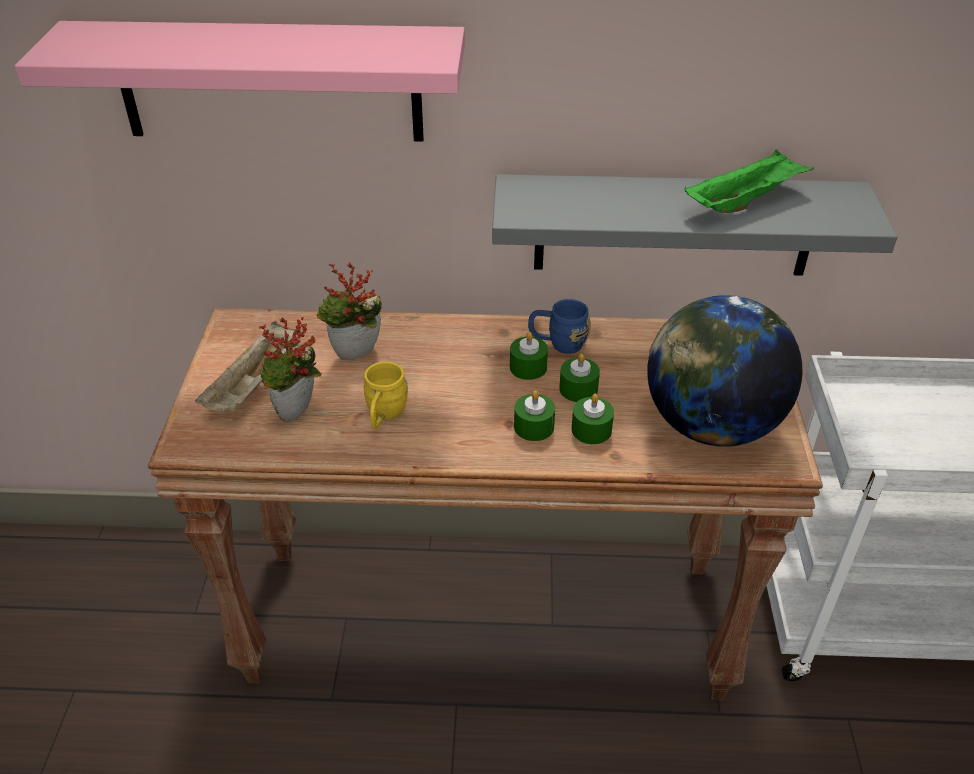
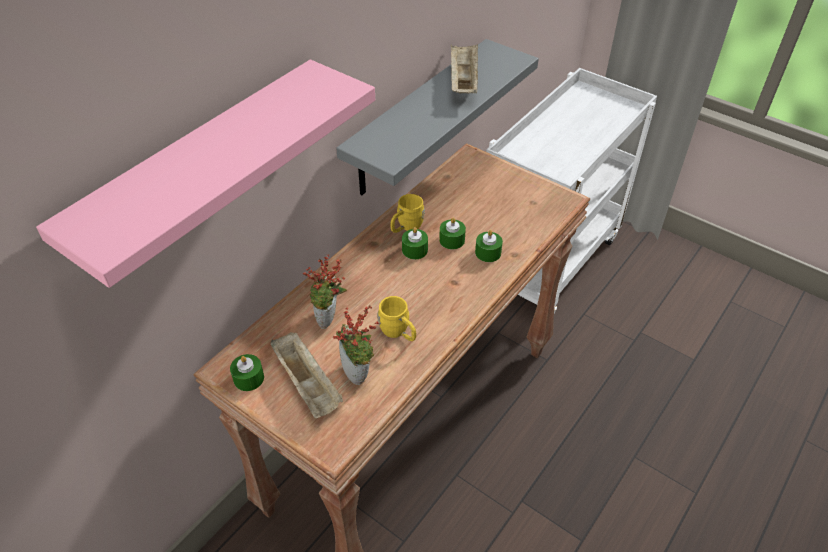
camera: 55 degrees left, 5 degrees up
green candle [514,390,555,441] -> green candle moved to [230,354,264,391]
blue mug [528,299,591,354] -> yellow mug [390,194,425,233]
globe [647,295,803,447] -> none
green tray [685,149,814,213] -> beige tray [451,44,478,94]

